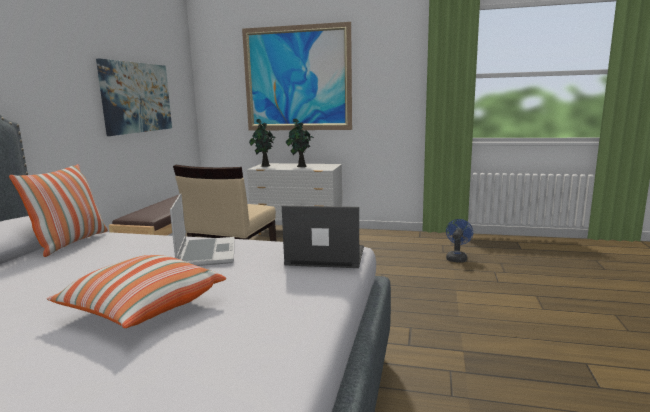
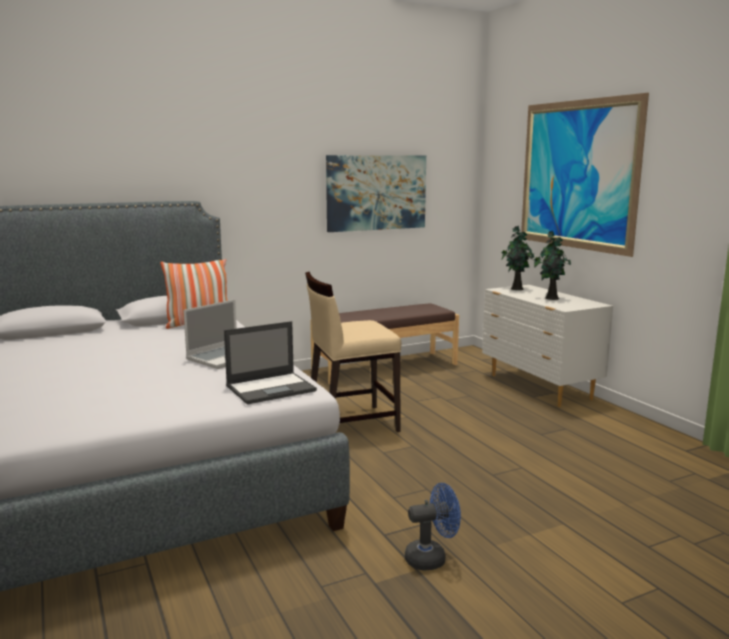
camera: 50 degrees right, 0 degrees up
pillow [46,255,226,328] -> none
laptop [282,206,364,268] -> laptop turned 90 degrees clockwise [224,321,317,404]
blue fan [446,219,473,263] -> blue fan moved to [405,483,461,571]

